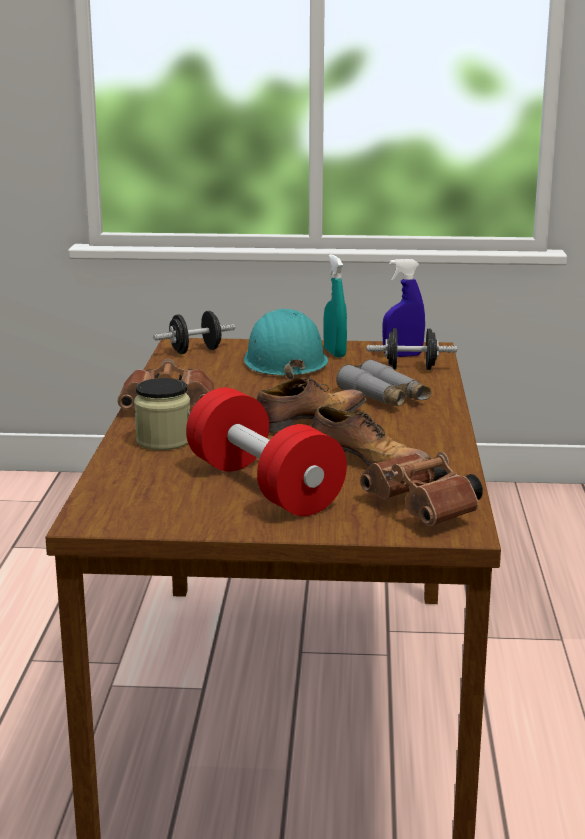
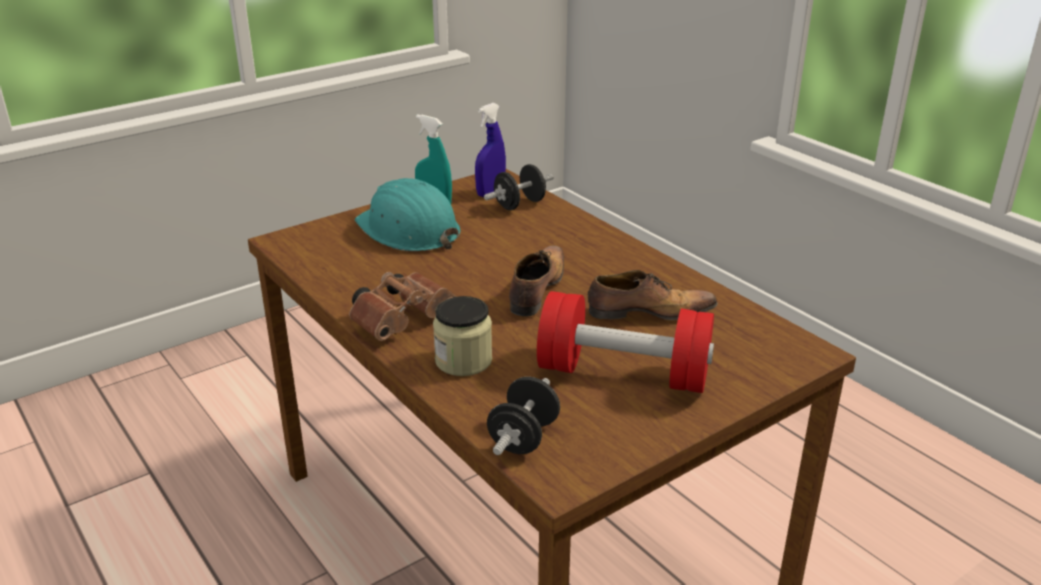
camera: 40 degrees left, 10 degrees up
black dumbbell [153,311,235,354] -> black dumbbell moved to [487,377,560,455]
grey binoculars [336,359,431,407] -> none
brown binoculars [360,452,483,526] -> none

